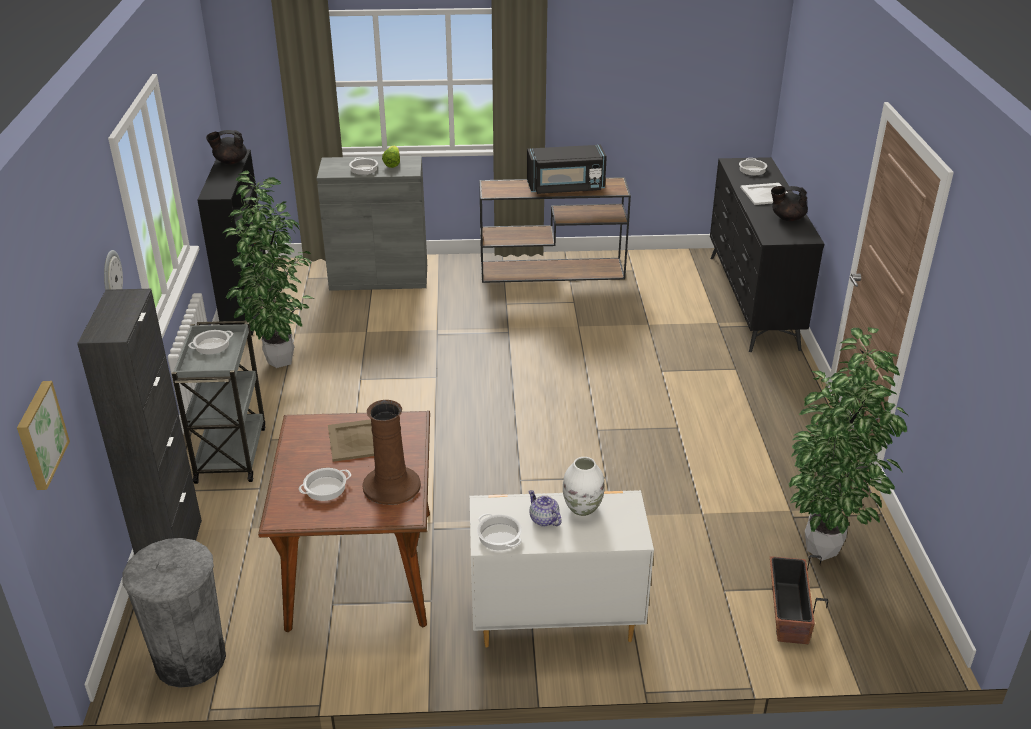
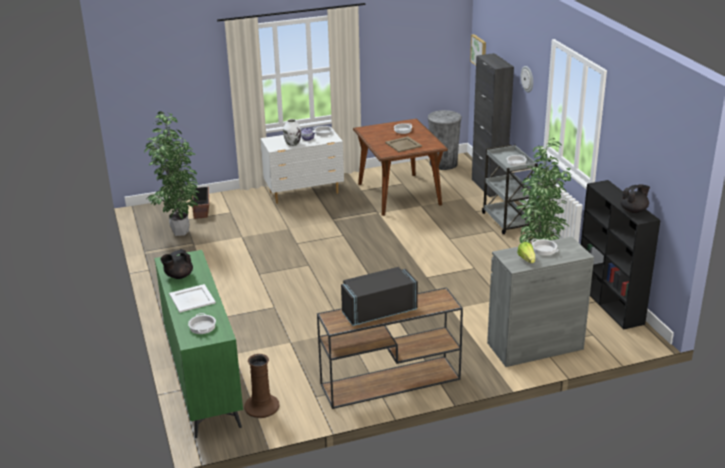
camera: 165 degrees right, 5 degrees down
brown vase [363,400,421,505] -> brown vase moved to [244,354,280,418]
black dresser [710,157,824,352] -> green dresser [154,250,243,438]
black teapot [771,186,808,221] -> black teapot turned 150 degrees clockwise [161,249,193,279]

